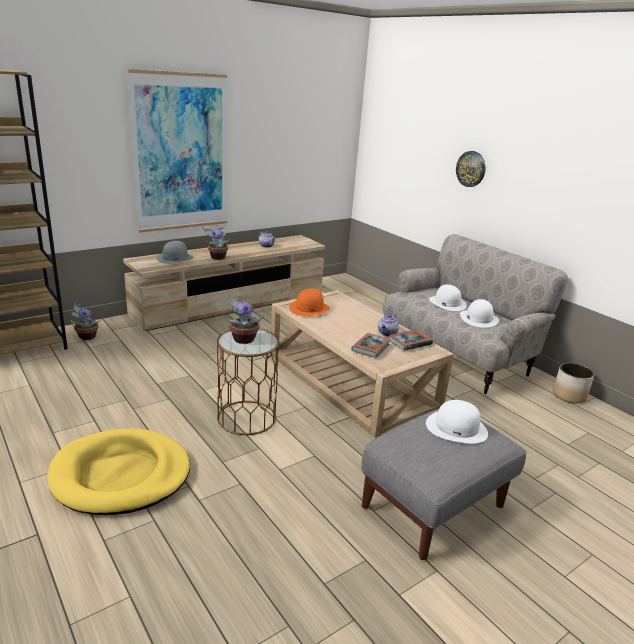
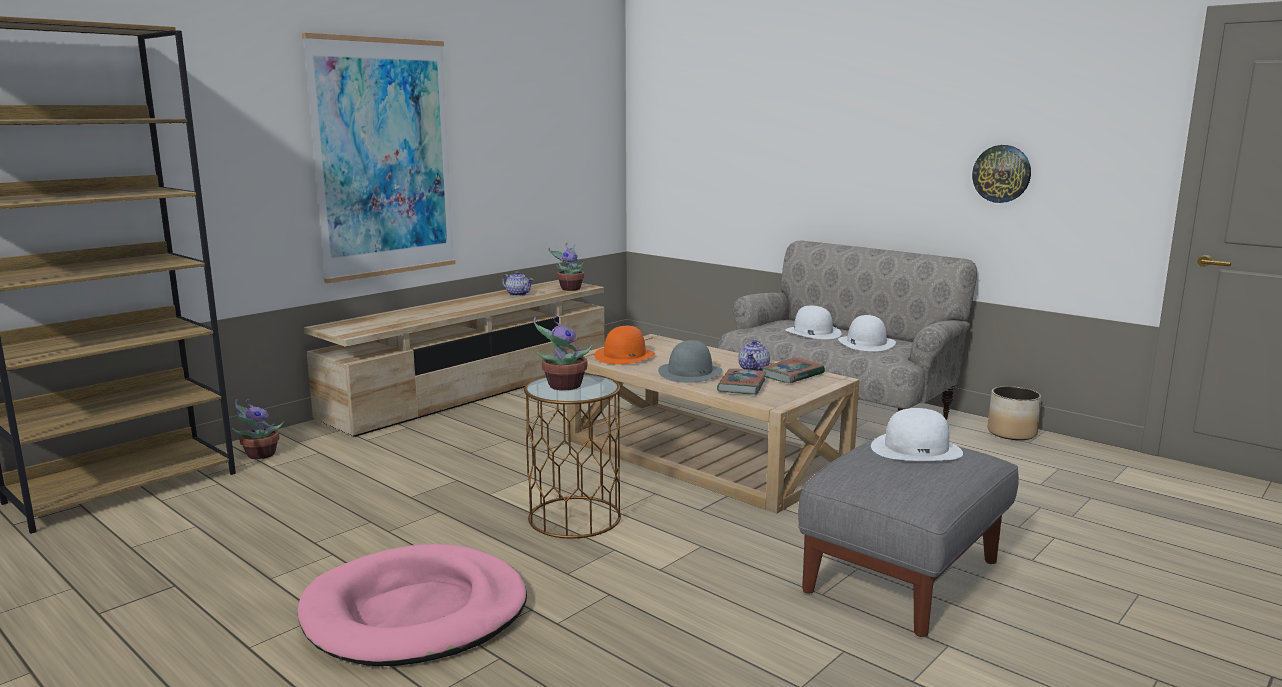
camera: 10 degrees left, 10 degrees down
yellow dog bed [47,428,190,515] -> pink dog bed [298,544,527,666]
grey hat [157,241,193,264] -> grey hat moved to [658,340,723,383]
potted plant [202,224,230,260] -> potted plant moved to [548,243,584,291]
wall clock [456,151,486,187] -> wall clock moved to [972,145,1031,203]

